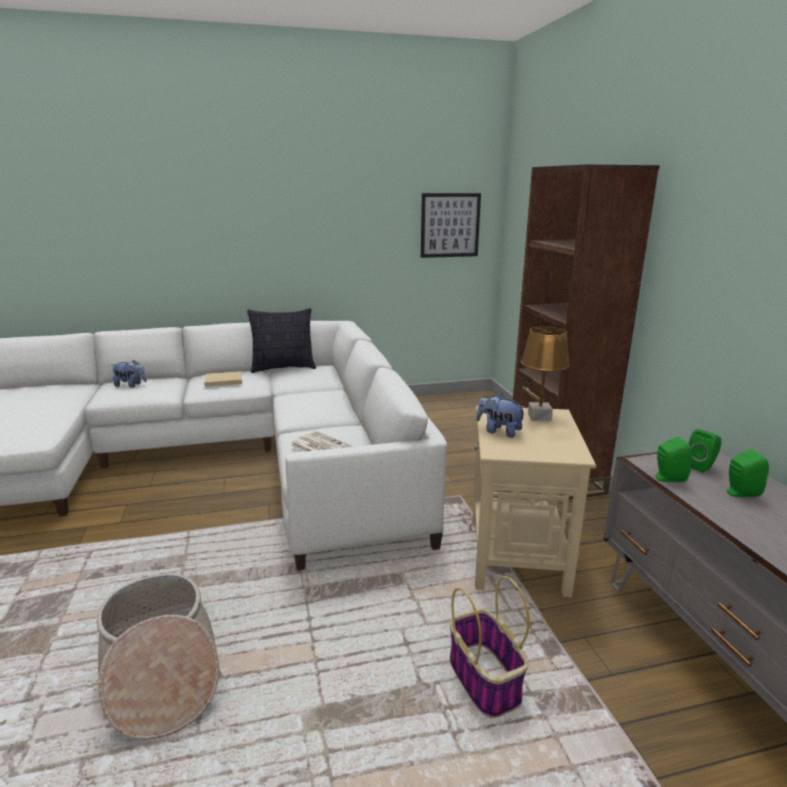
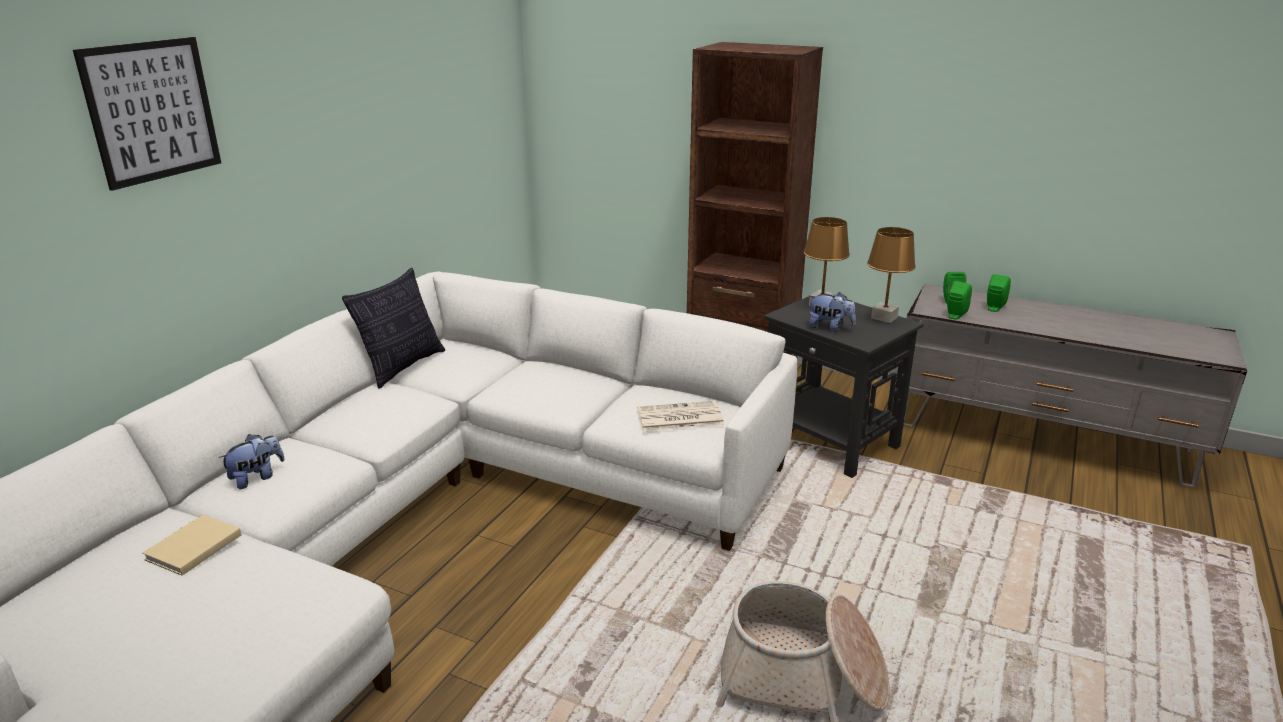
camera: 50 degrees left, 5 degrees up
beige book [204,371,242,387] -> beige book moved to [142,515,241,576]
picture [421,193,481,258] -> picture moved to [73,37,221,191]
basket [450,576,530,719] -> none
beige side table [472,406,596,598] -> black side table [764,296,924,478]
plush toy [476,393,526,438] -> plush toy turned 135 degrees counterclockwise [809,292,856,332]
none -> brown table lamp [867,227,916,323]

